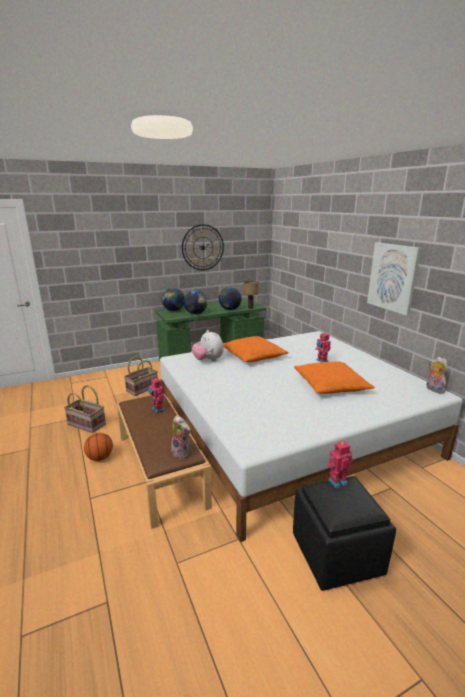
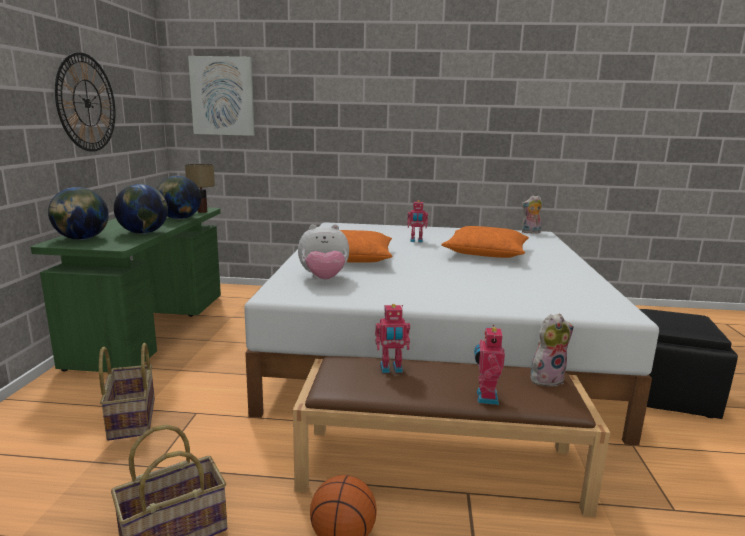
camera: 60 degrees left, 5 degrees down
toy robot [326,441,353,488] -> toy robot moved to [474,325,505,405]
picture [367,242,421,316] -> picture moved to [188,56,255,136]

